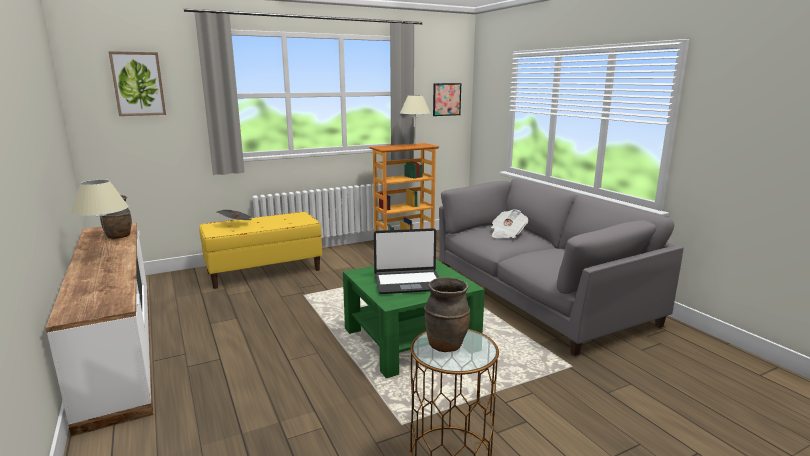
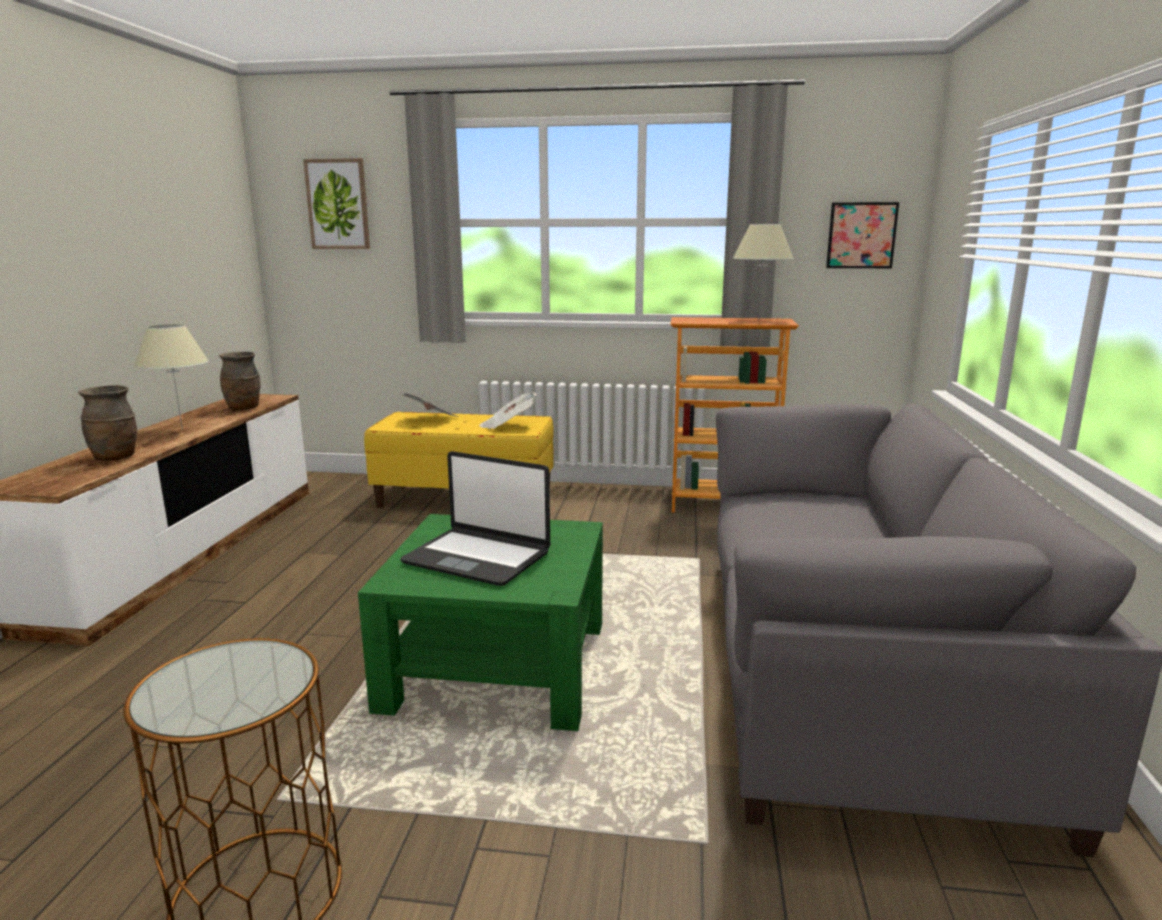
camera: 35 degrees right, 0 degrees up
brown vase [424,277,470,352] -> brown vase moved to [78,385,137,461]
newspaper [491,209,528,238] -> newspaper moved to [479,392,537,429]

